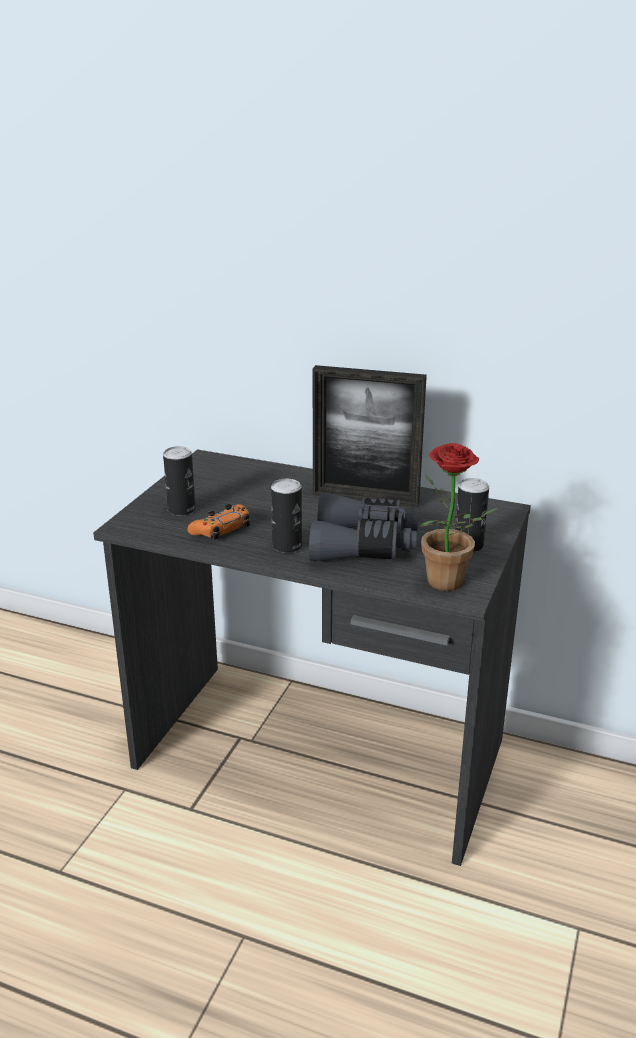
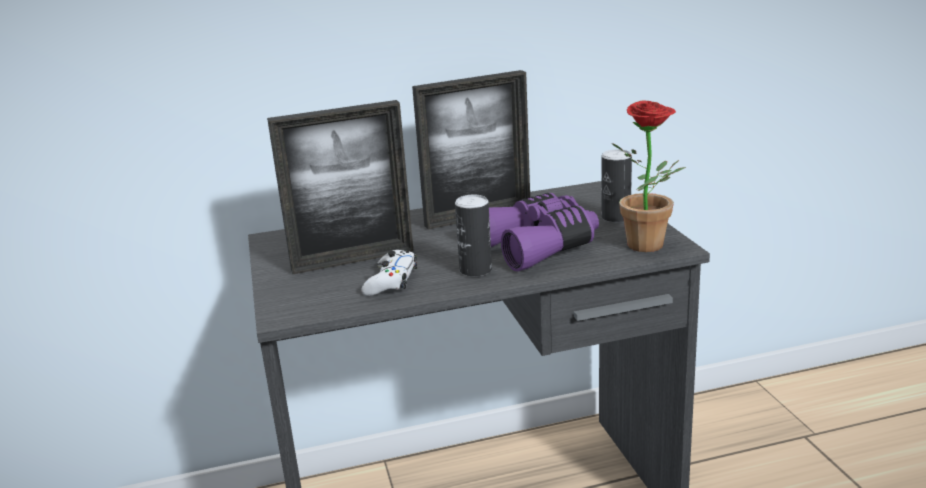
camera: 35 degrees left, 5 degrees down
can [163,446,196,516] -> none
orange game controller [187,504,250,540] -> white game controller [361,250,417,296]
grey binoculars [309,493,418,561] -> purple binoculars [489,193,599,271]
none -> picture frame [267,100,414,274]

